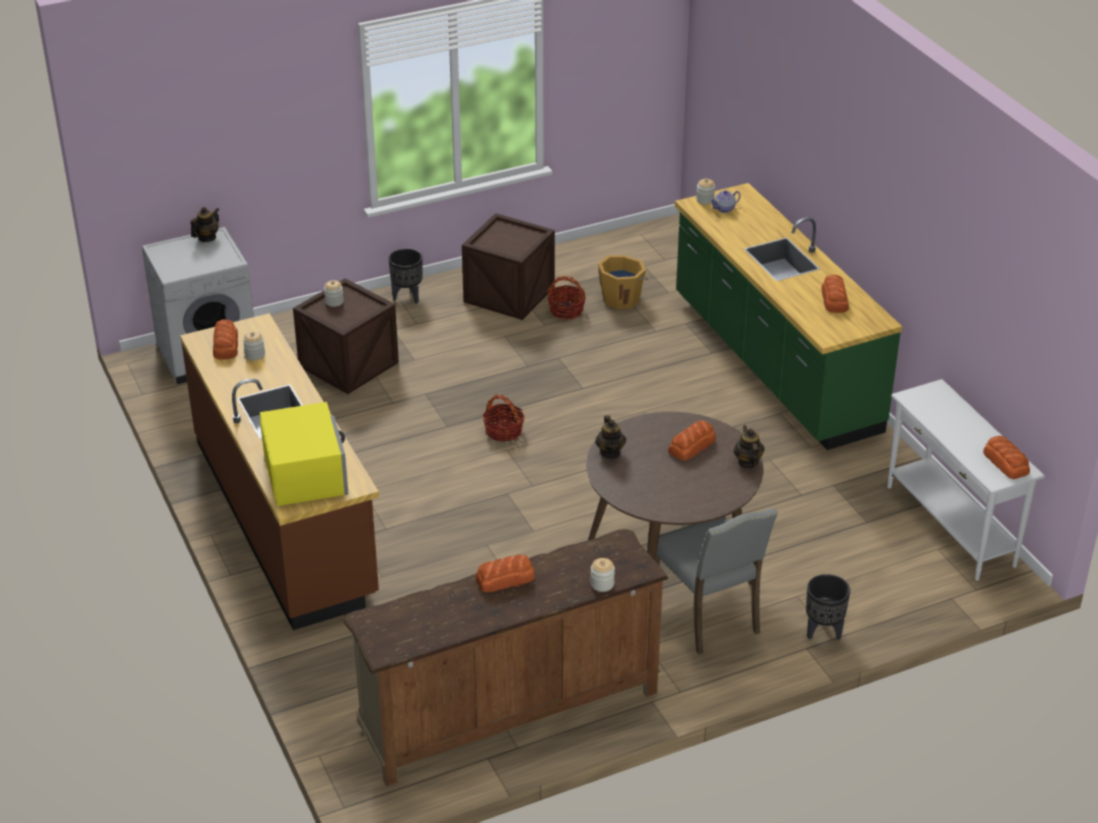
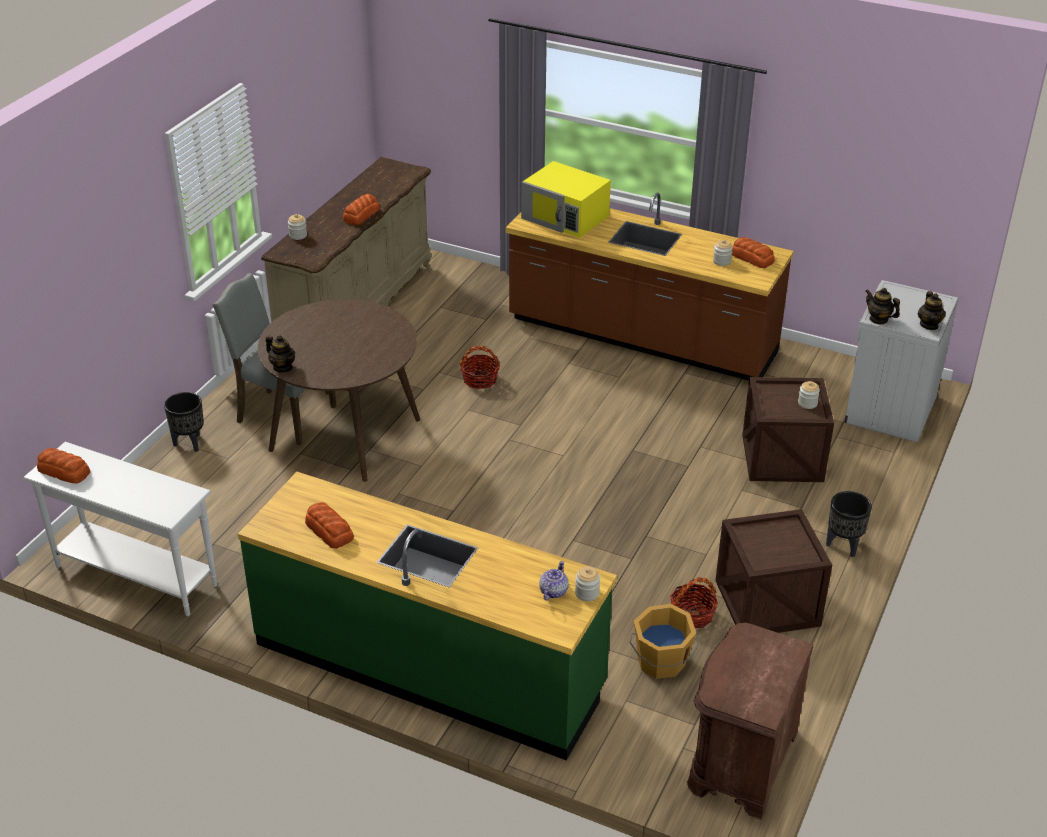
camera: 140 degrees right, 0 degrees up
basket [483,394,525,442] -> basket moved to [459,346,500,389]
teapot [595,415,626,459] -> teapot moved to [866,288,900,324]
bread [668,420,716,461] -> none
none -> brown nightstand [687,623,813,820]

